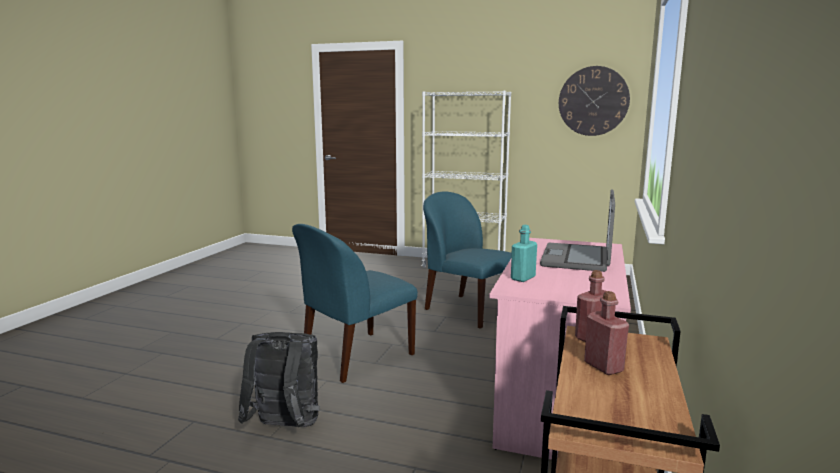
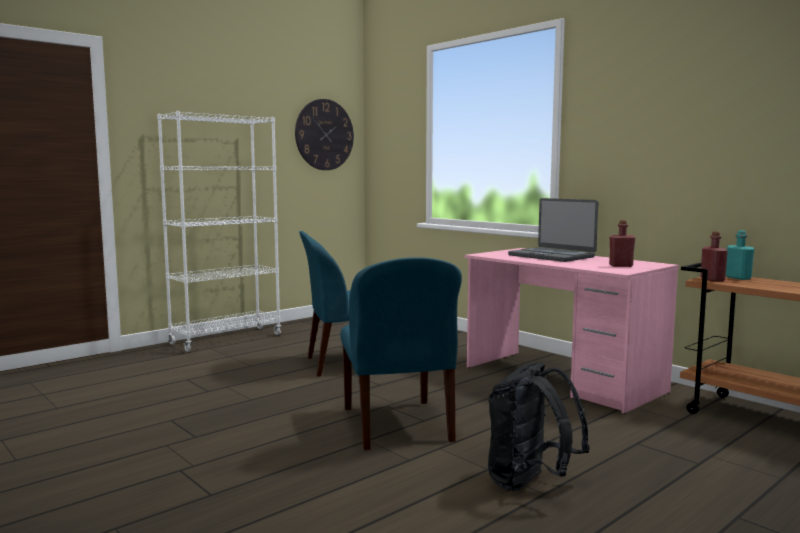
camera: 60 degrees left, 5 degrees down
turquoise bottle [511,225,537,282] -> turquoise bottle moved to [726,230,754,280]
red bottle [584,291,629,375] -> red bottle moved to [609,220,636,267]

